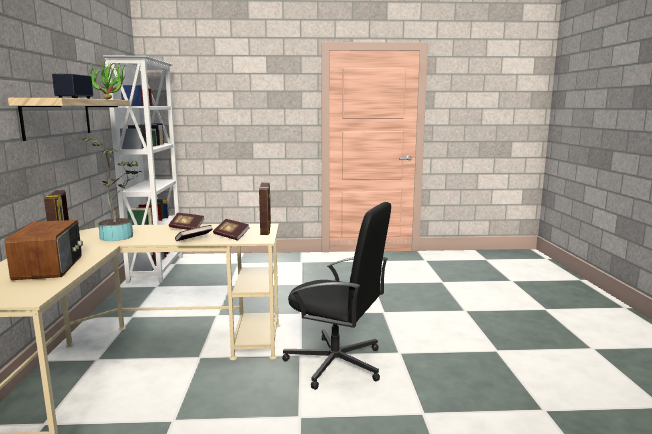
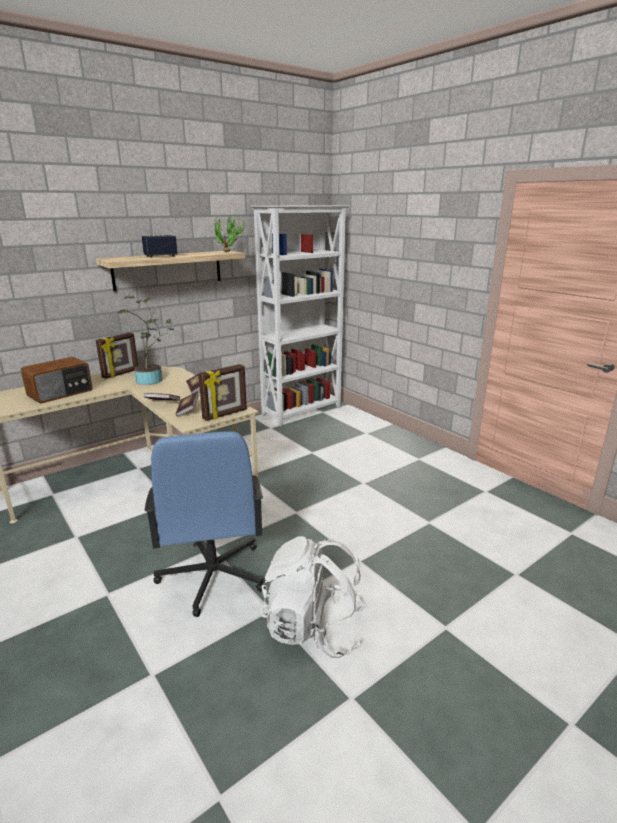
camera: 55 degrees right, 10 degrees up
black office chair [282,202,391,390] -> blue office chair [145,431,265,617]
none -> white backpack [261,536,366,658]

